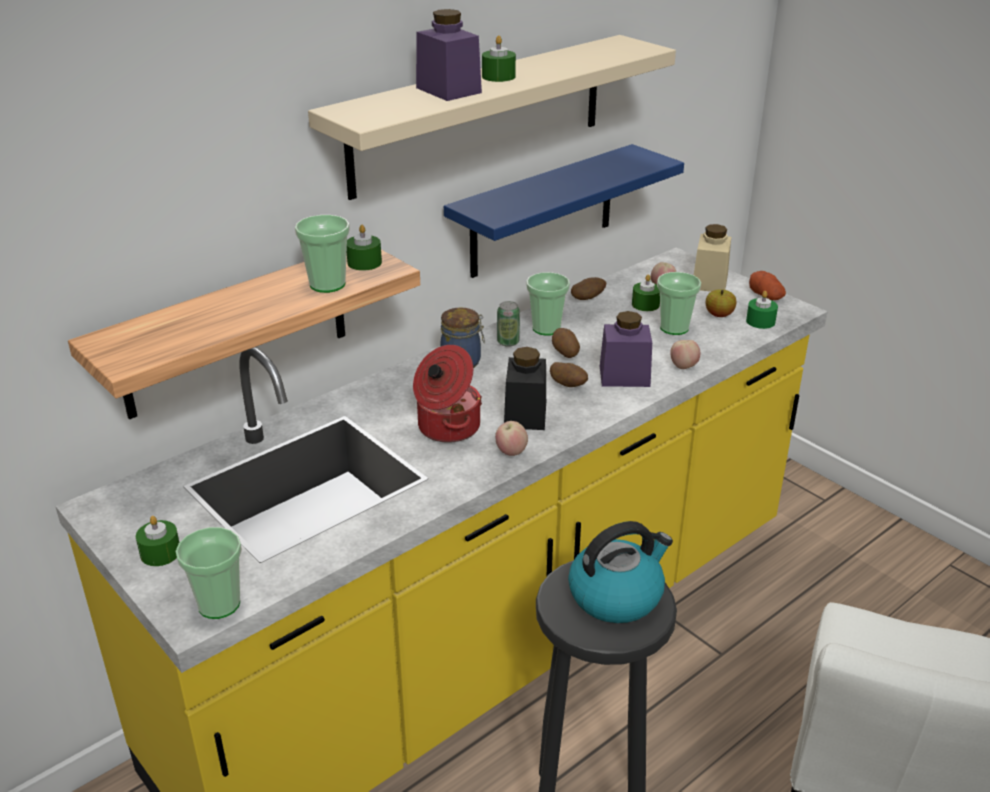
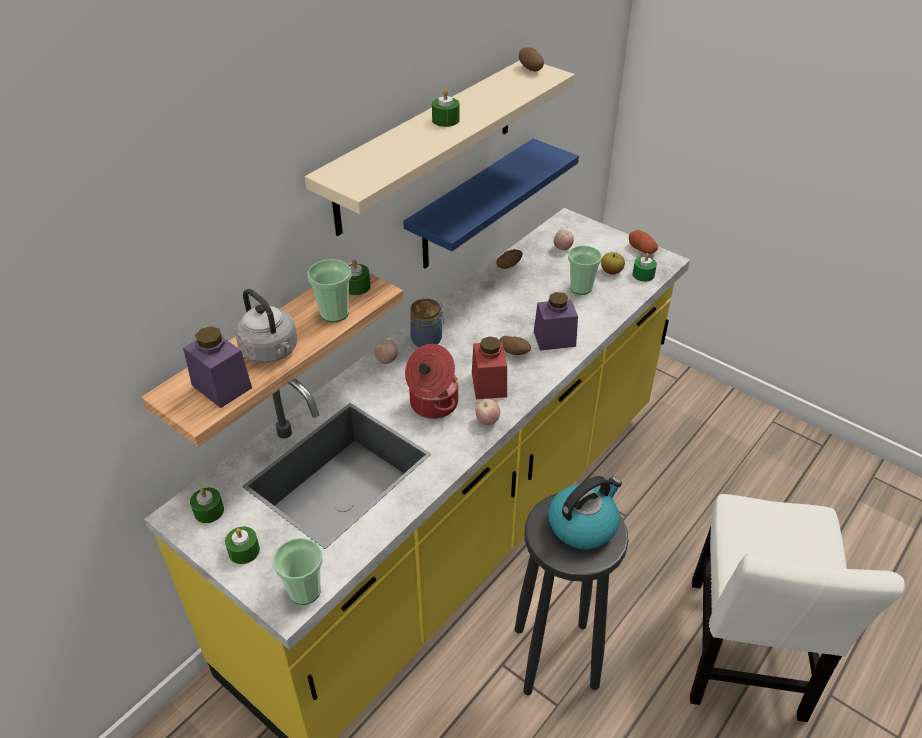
camera: 10 degrees left, 10 degrees up
purple jar [416,9,482,101] -> purple jar moved to [183,326,252,408]
can [497,301,520,347] -> none
black jar [504,347,546,430] -> red jar [472,336,507,399]
cup [526,272,570,336] -> none
potato [552,328,580,358] -> potato moved to [519,47,544,72]
green candle [632,275,660,311] -> green candle moved to [190,488,224,523]
apple [670,340,700,369] -> apple moved to [374,340,398,364]
beige jar [694,224,731,292] -> none
none -> grey kettle [235,289,297,363]

